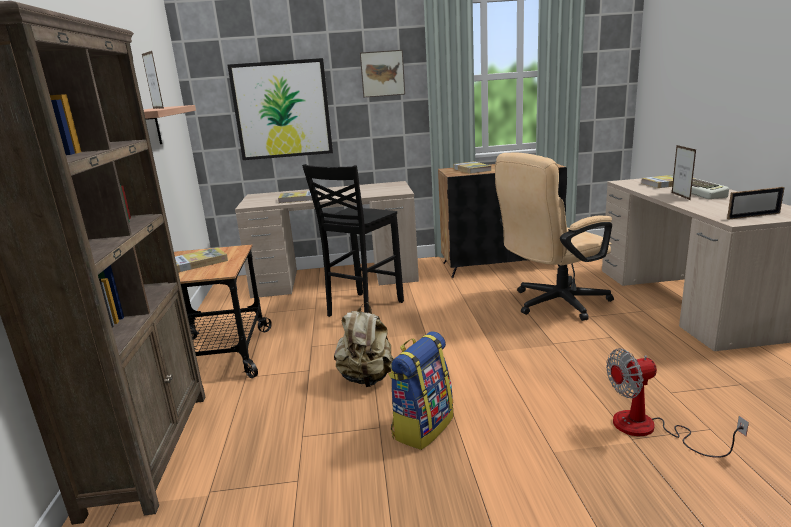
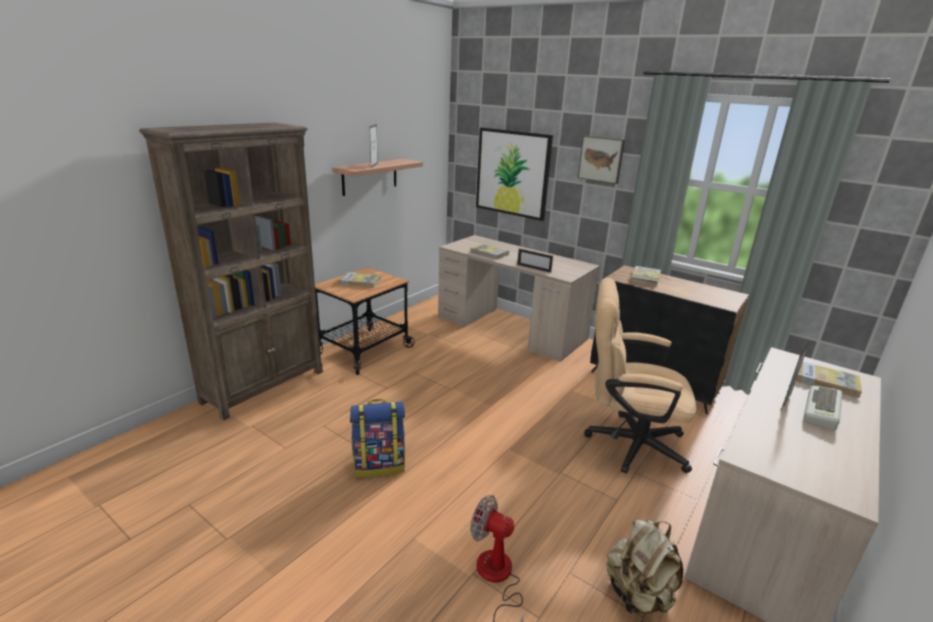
camera: 40 degrees right, 5 degrees up
black stool [302,164,404,317] -> none
beige backpack [334,302,394,387] -> beige backpack moved to [606,519,683,614]
picture frame [727,187,785,220] -> picture frame moved to [517,248,553,273]

